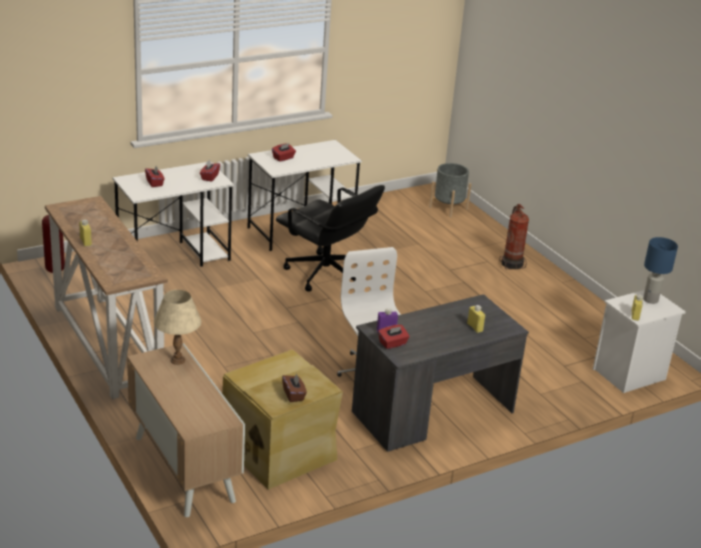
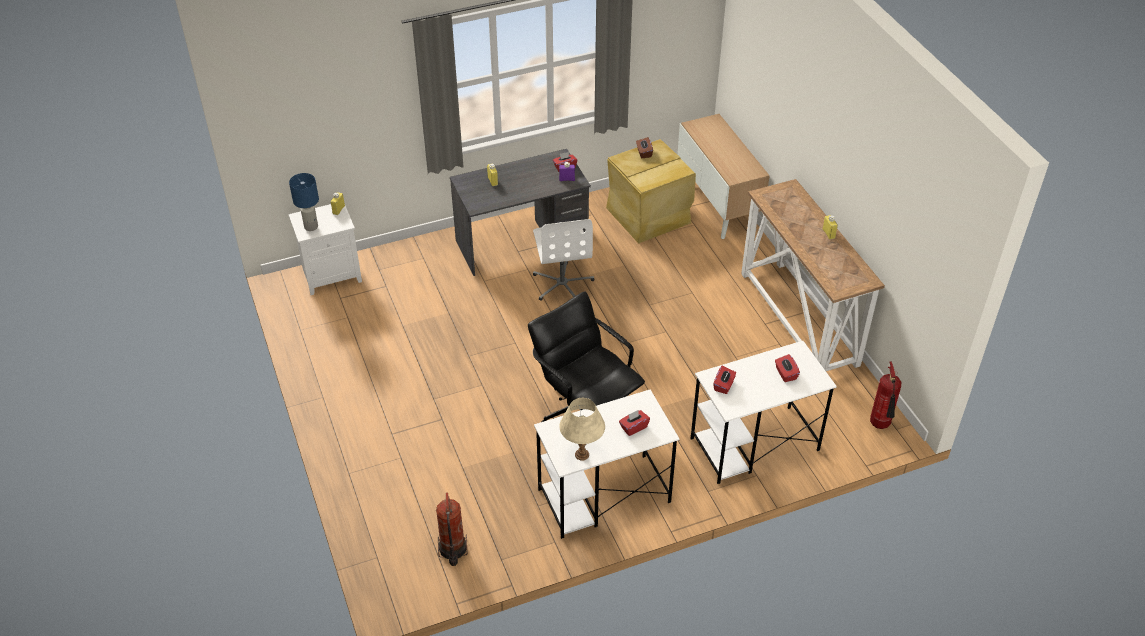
camera: 170 degrees left, 15 degrees up
beige table lamp [154,290,201,365] -> beige table lamp moved to [559,398,605,461]
grey planter [429,163,471,217] -> none
fire extinguisher [499,204,529,269] -> fire extinguisher moved to [436,492,468,566]

